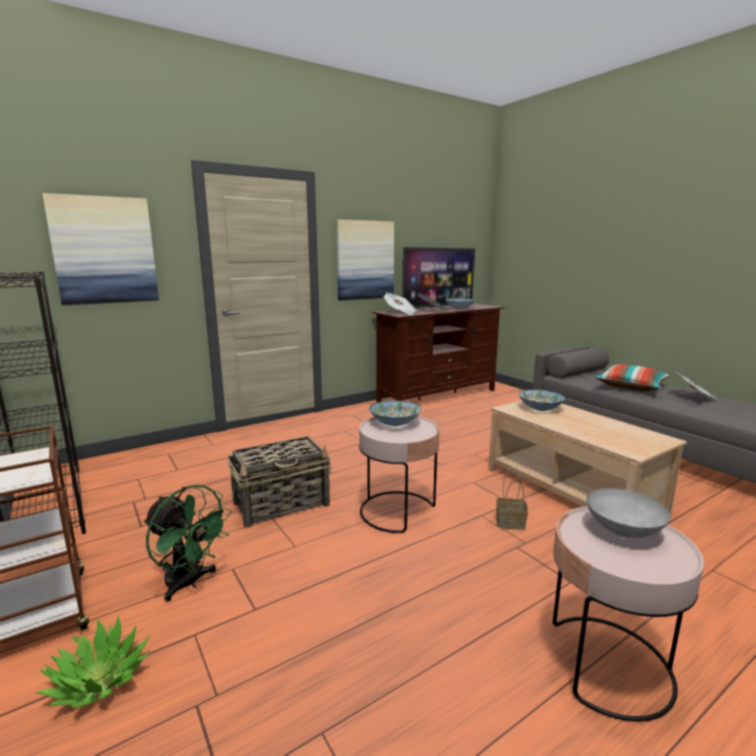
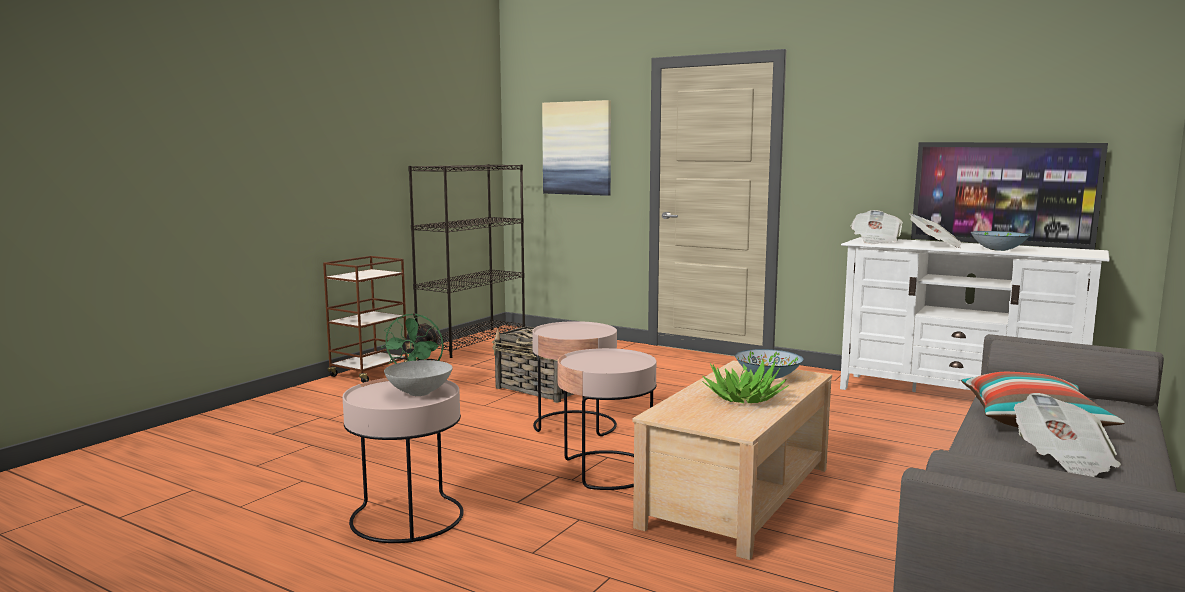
camera: 65 degrees right, 5 degrees down
potted plant [36,616,150,709] -> potted plant moved to [702,359,789,403]
picture [336,219,394,301] -> none
bowl [369,400,421,426] -> none
brown tv stand [372,303,505,402] -> white tv stand [840,237,1110,392]
basket [496,469,528,530] -> pink side table [557,348,657,490]

